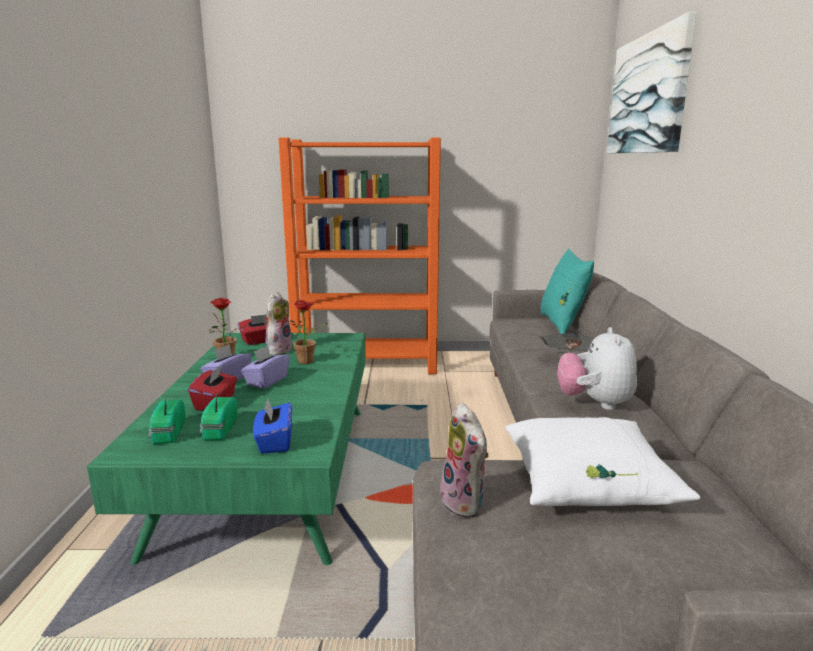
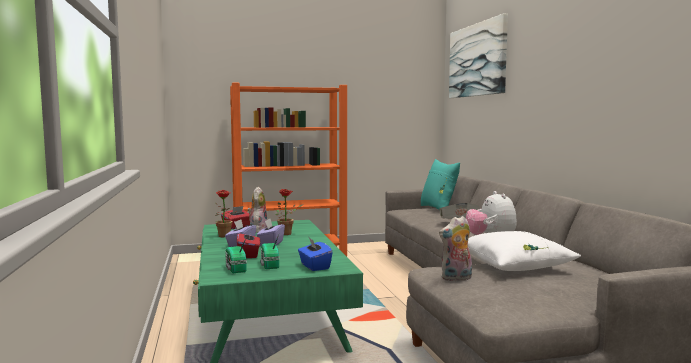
camera: 15 degrees left, 10 degrees down
plush toy [440,403,489,518] -> plush toy turned 105 degrees clockwise [439,216,472,281]

